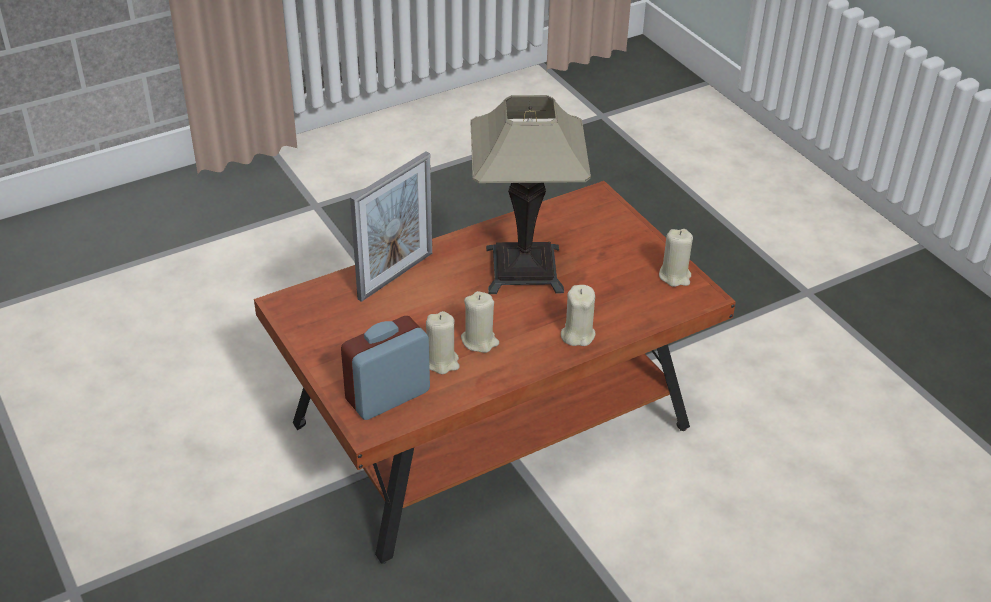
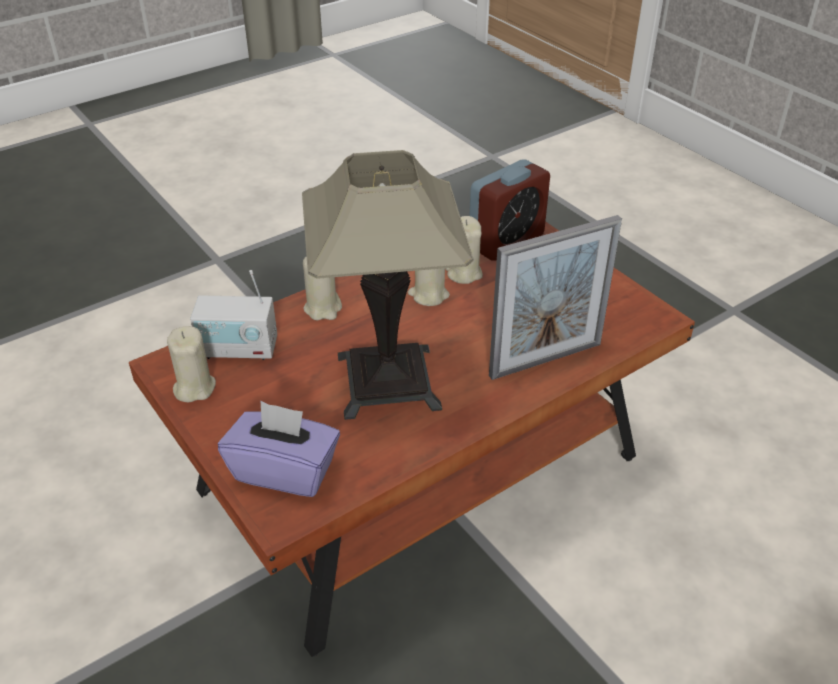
camera: 175 degrees right, 0 degrees up
picture frame [350,151,432,302] -> picture frame turned 150 degrees counterclockwise [489,215,622,380]
none -> radio [190,270,277,360]
none -> purple tissue box [218,401,340,497]

